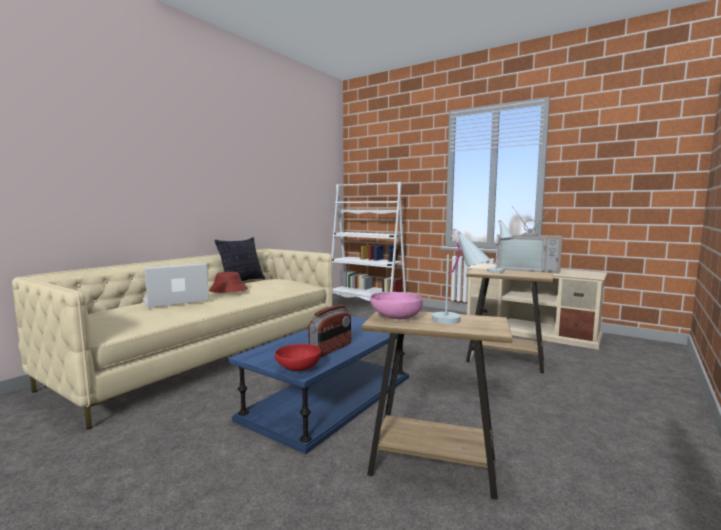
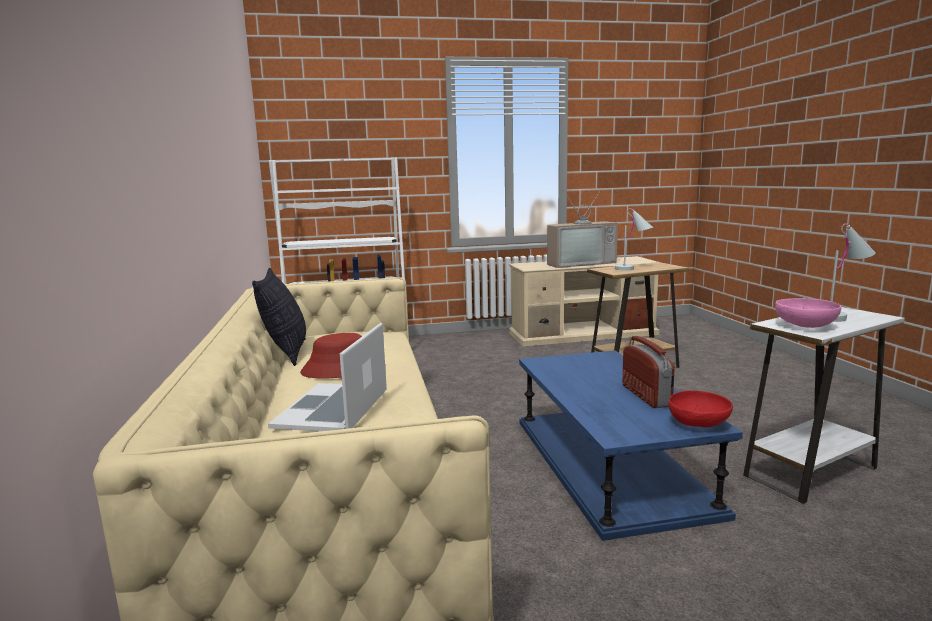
camera: 45 degrees left, 5 degrees up
brown side table [362,311,512,500] -> white side table [743,307,905,504]

